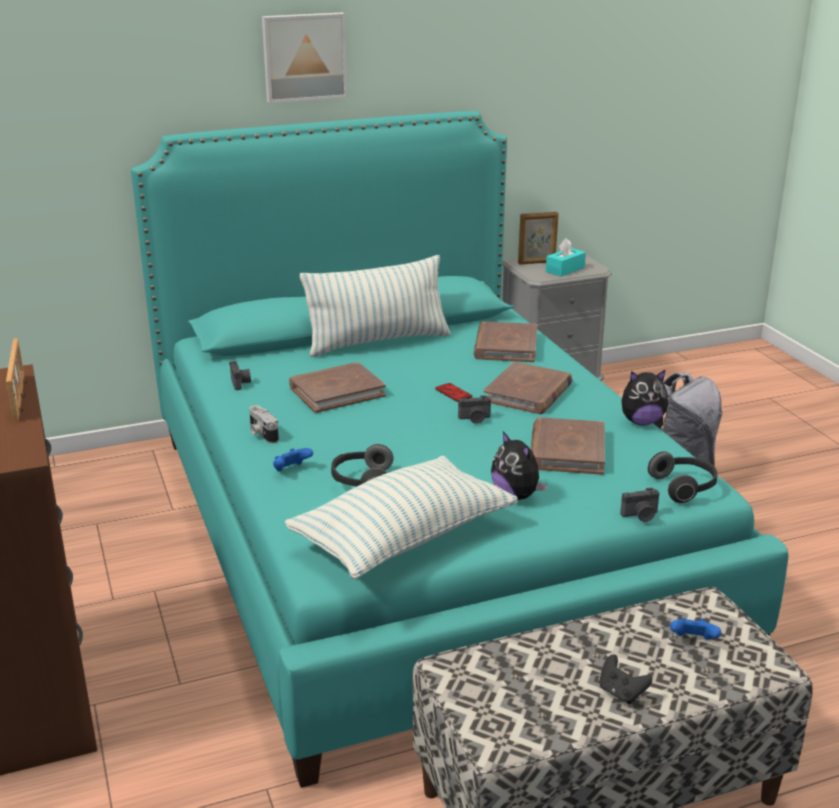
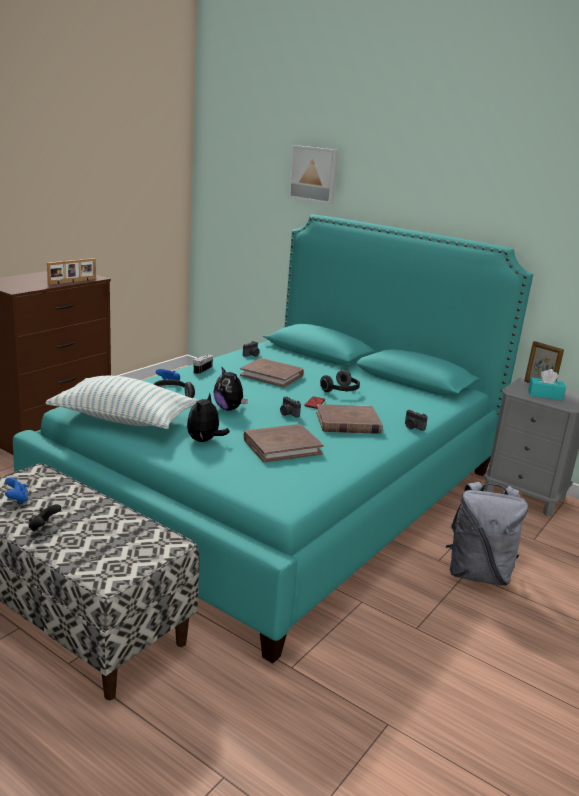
camera: 55 degrees right, 5 degrees down
picture [262,13,348,103] -> picture moved to [288,145,339,204]
pillow [300,255,450,357] -> none
brown book [474,321,537,362] -> none
camera [620,488,660,522] -> camera moved to [405,410,428,431]
plush toy [621,369,668,425] -> plush toy moved to [214,367,248,411]
headphones [648,451,717,503] -> headphones moved to [320,370,360,392]
blue game controller [670,618,721,640] -> blue game controller moved to [5,478,28,504]

